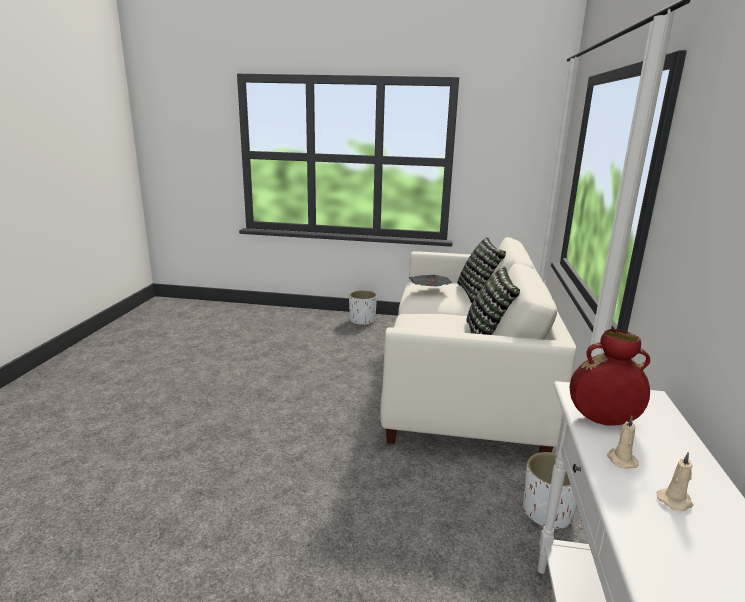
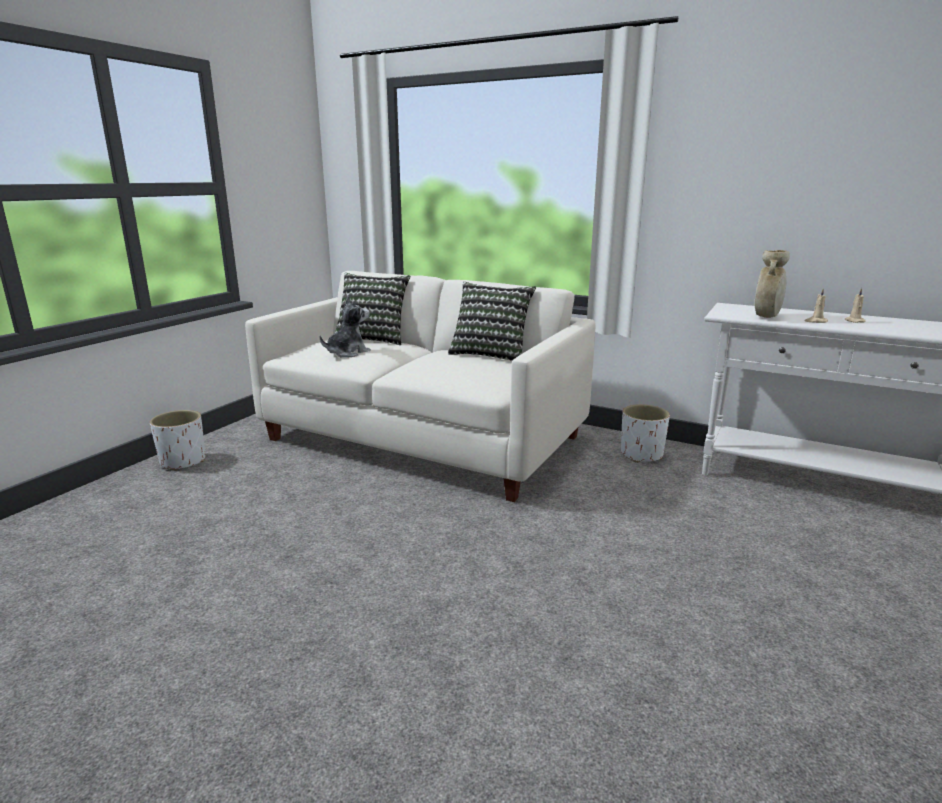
camera: 70 degrees left, 0 degrees up
newspaper [408,275,452,286] -> plush toy [320,296,371,358]
red vase [570,329,650,426] -> beige vase [754,250,790,318]

